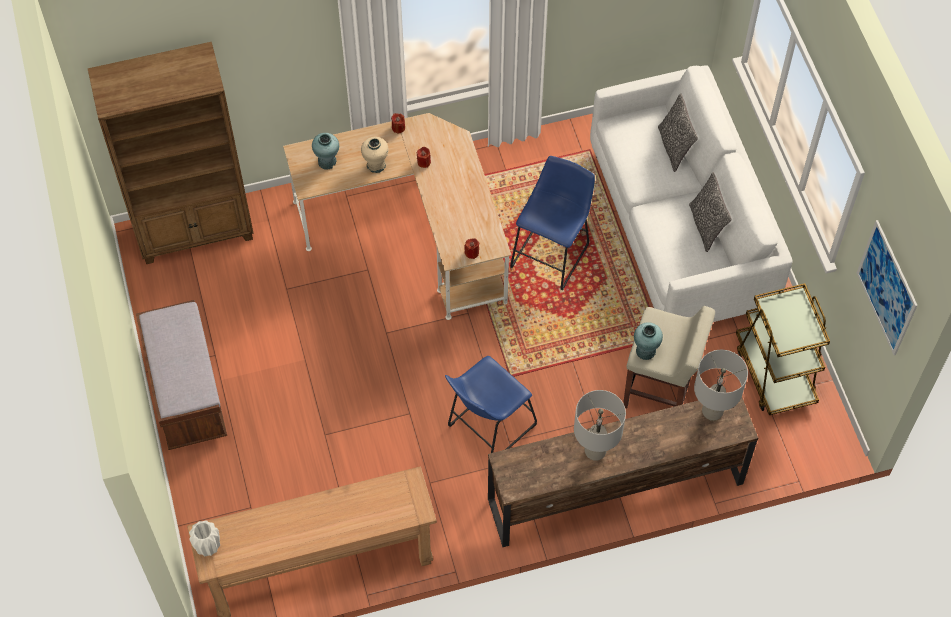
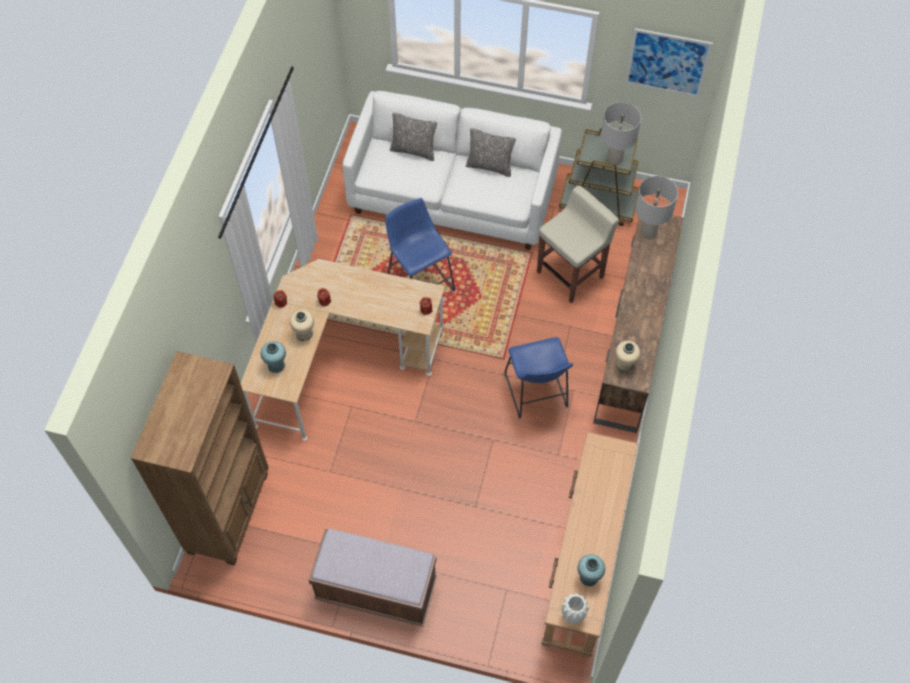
camera: 60 degrees left, 0 degrees up
grey table lamp [574,390,626,461] -> grey table lamp moved to [601,102,641,165]
turquoise vase [634,322,663,360] -> turquoise vase moved to [578,554,605,586]
none -> beige vase [615,341,640,372]

